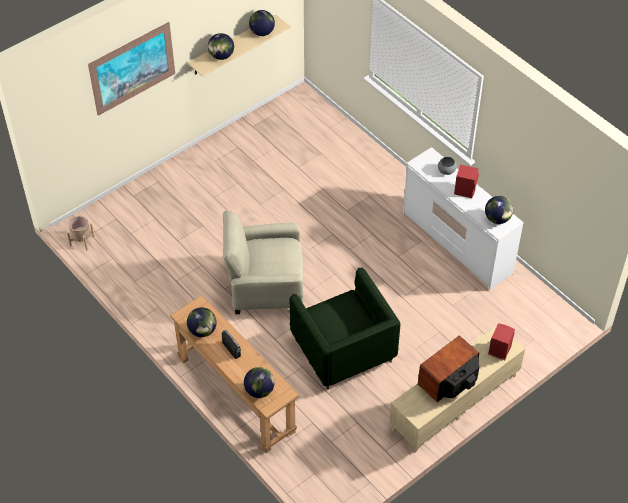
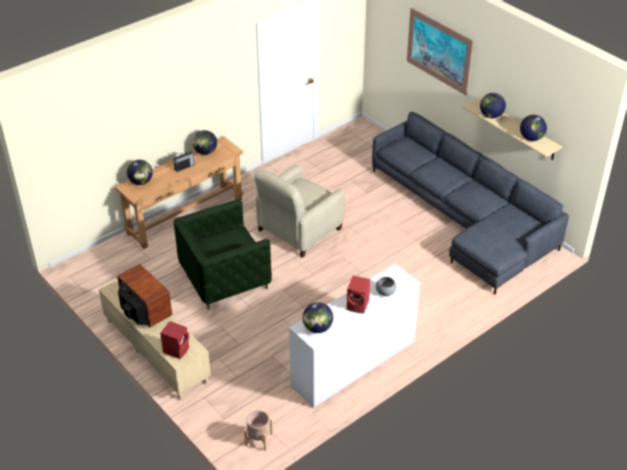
camera: 90 degrees right, 10 degrees down
beige planter [67,216,95,250] -> beige planter moved to [244,410,273,451]
beige armchair [223,210,303,314] -> beige armchair turned 135 degrees counterclockwise [254,165,345,258]
none -> grey sofa [372,112,569,295]

